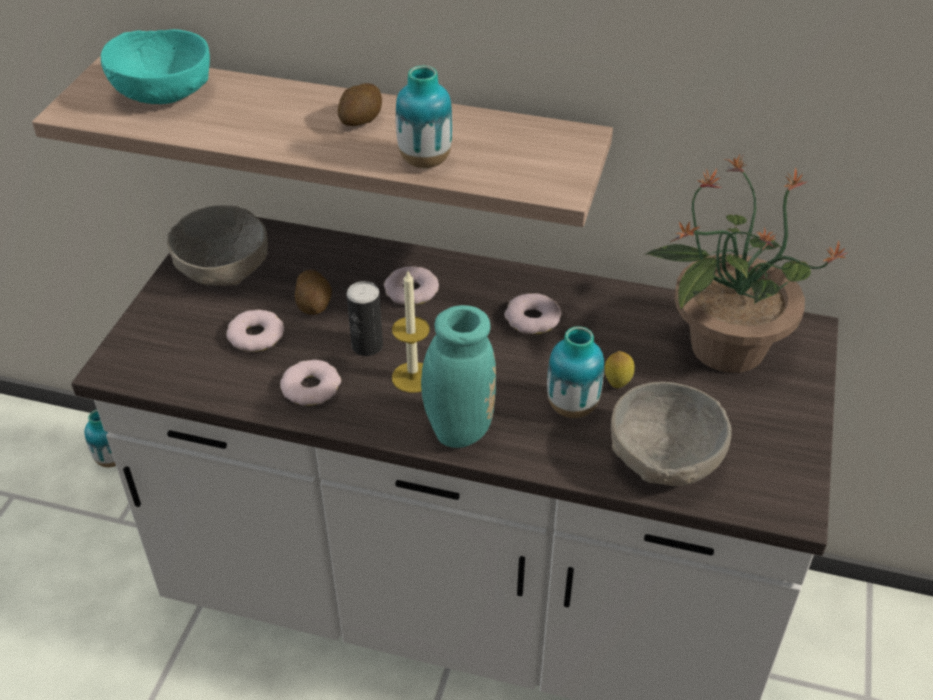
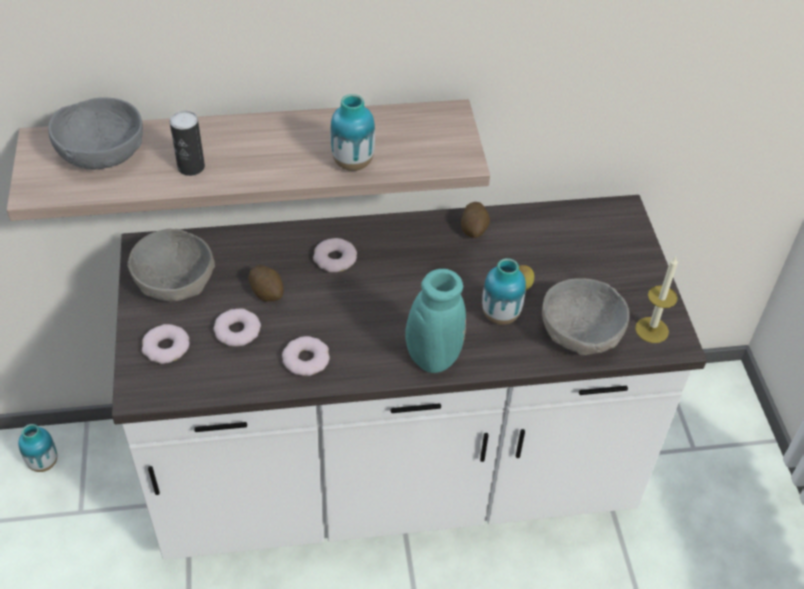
camera: 25 degrees left, 5 degrees up
turquoise bowl [101,29,210,104] -> grey bowl [48,97,143,170]
potato [338,83,382,126] -> potato moved to [461,202,490,238]
can [346,281,383,356] -> can moved to [170,110,205,176]
candle [392,271,430,393] -> candle moved to [635,256,678,343]
donut [504,293,561,334] -> donut moved to [142,324,189,364]
potted plant [644,155,848,373] -> none

